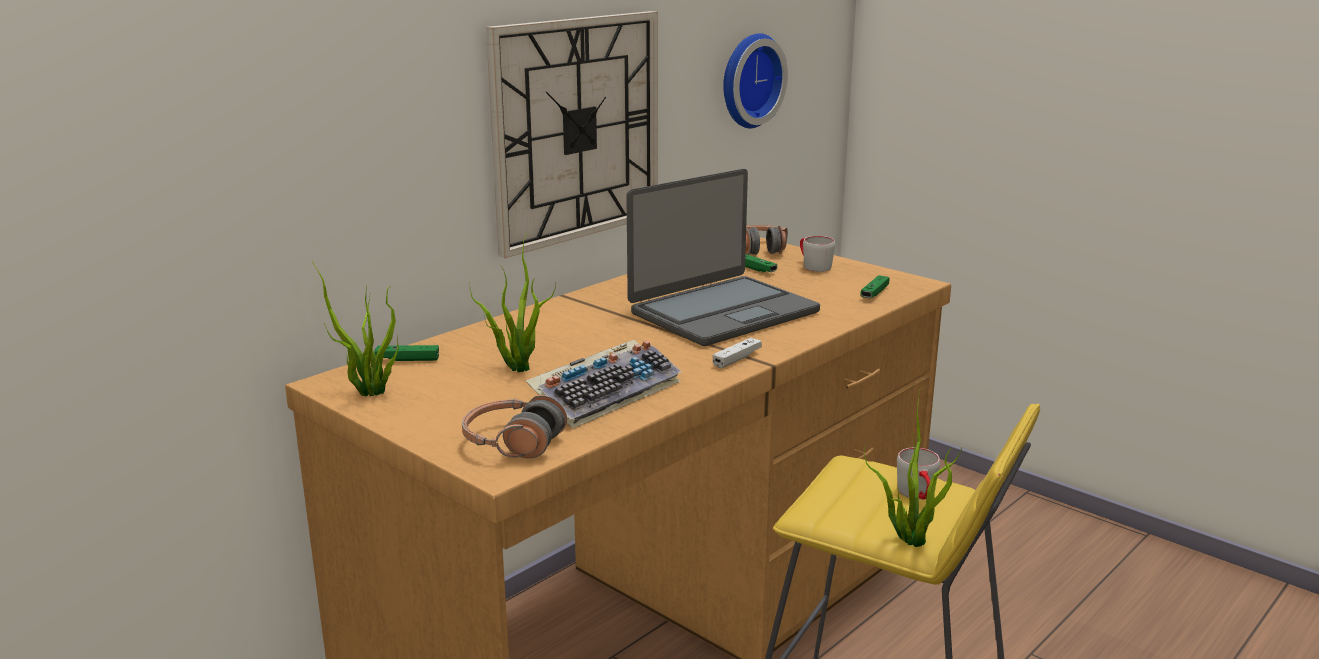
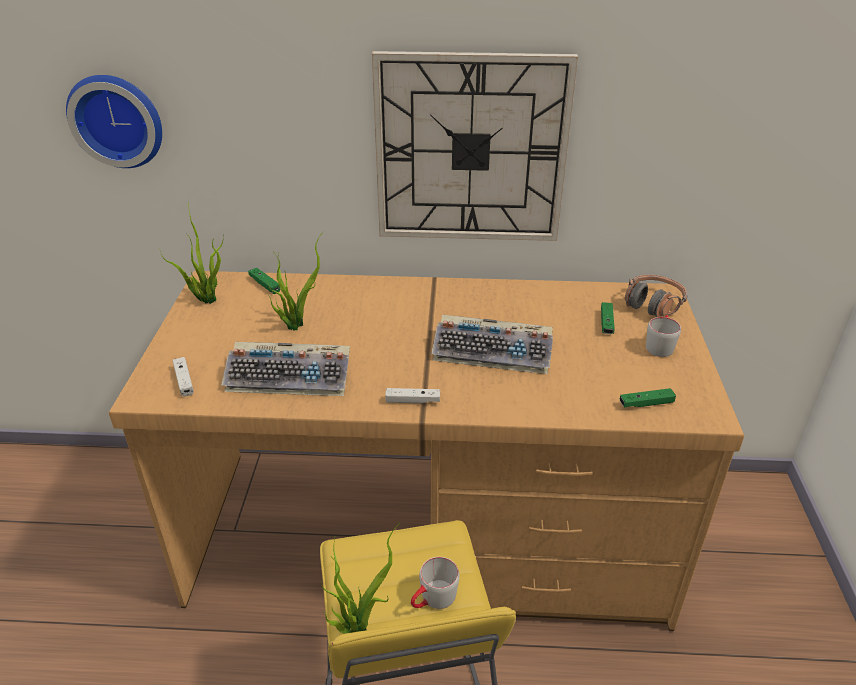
camera: 50 degrees right, 15 degrees up
headphones [462,395,567,458] -> white game controller [173,357,194,396]
laptop [626,169,820,346] -> keyboard [431,315,553,374]
wall clock [723,33,788,128] -> wall clock moved to [66,75,162,168]

